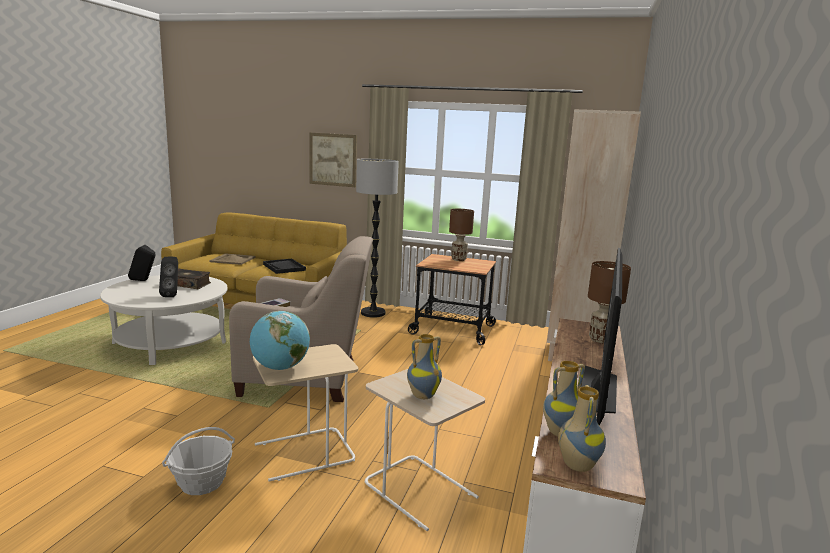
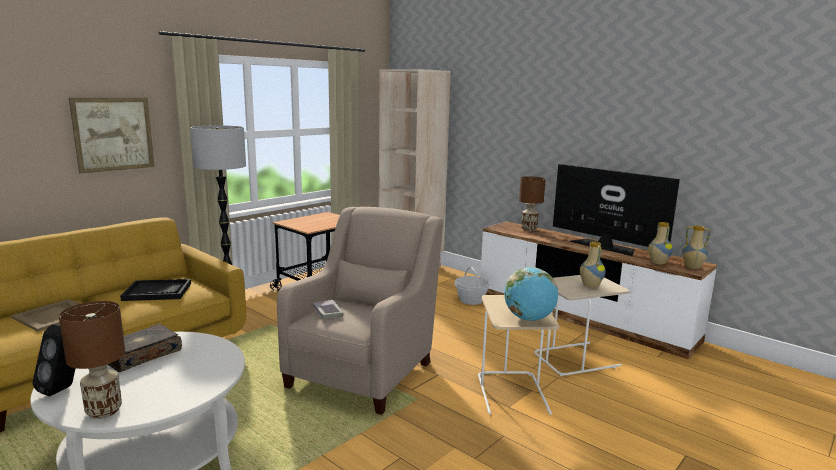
camera: 65 degrees left, 0 degrees up
black speaker [159,257,178,297] -> none
basket [162,427,235,495] -> basket moved to [455,267,490,305]
brown table lamp [449,209,474,261] -> brown table lamp moved to [59,301,125,419]

